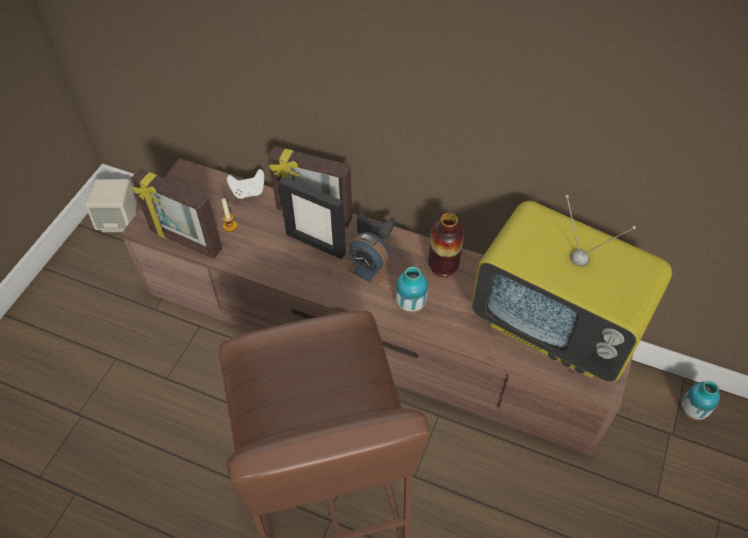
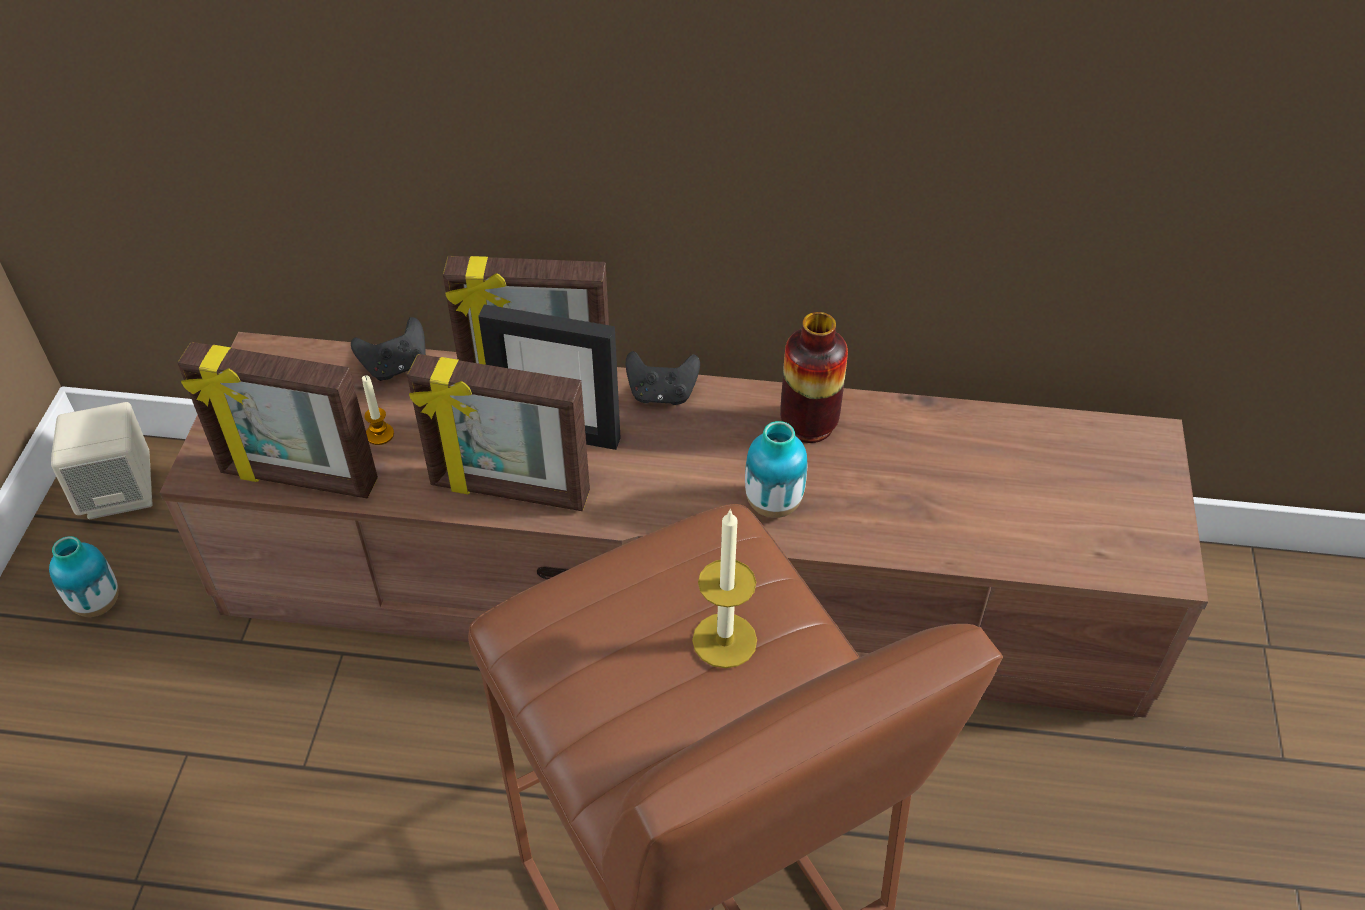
camera: 15 degrees left, 5 degrees down
white game controller [227,169,264,199] -> black game controller [351,317,426,381]
alarm clock [347,232,391,286] -> none
television [471,195,672,382] -> none
vase [681,381,720,420] -> vase moved to [49,536,119,617]
none -> picture frame [407,354,590,511]
none -> candle [692,509,757,668]

